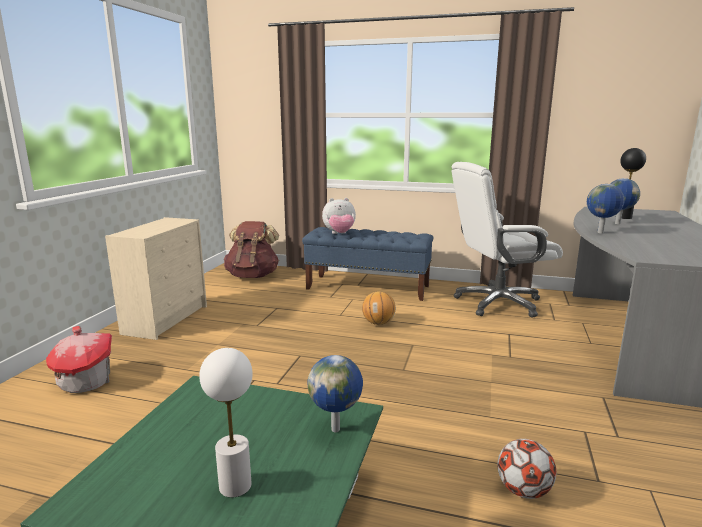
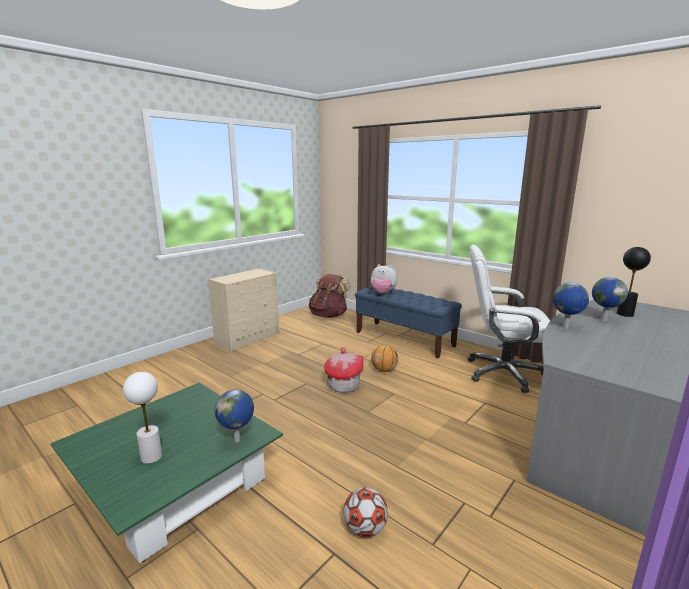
camera: 25 degrees right, 0 degrees up
toy house [46,326,112,393] -> toy house moved to [324,347,364,393]

